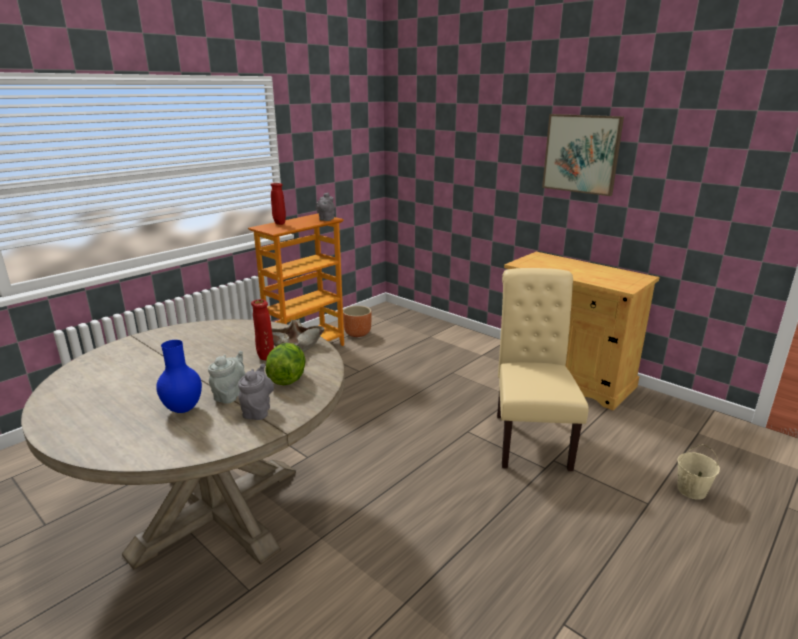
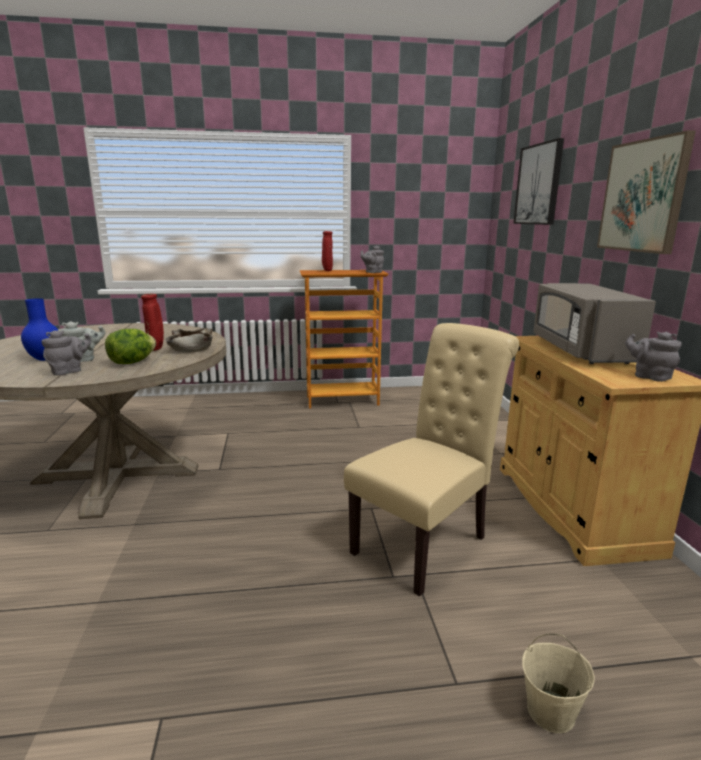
camera: 40 degrees right, 5 degrees down
brown planter [343,306,372,337] -> none
none -> picture [513,138,564,225]
none -> grey microwave [533,283,656,364]
none -> grey teapot [625,332,681,382]

